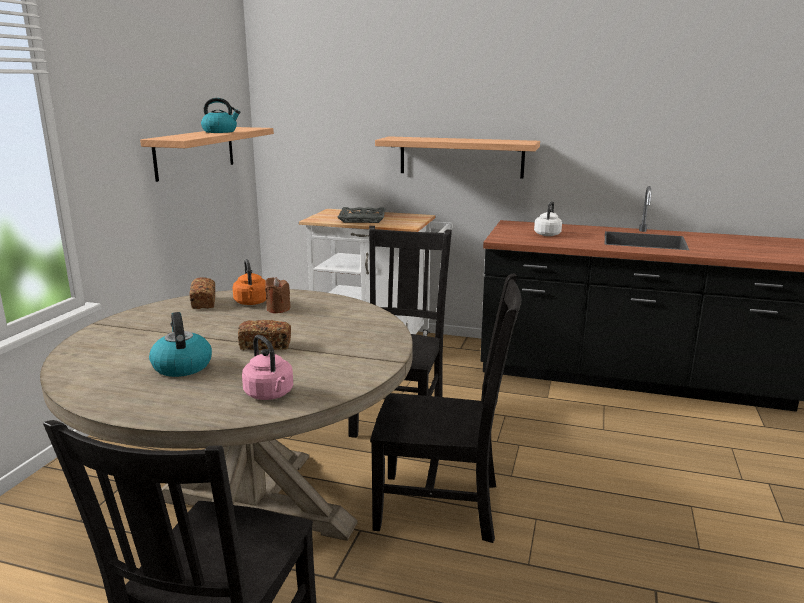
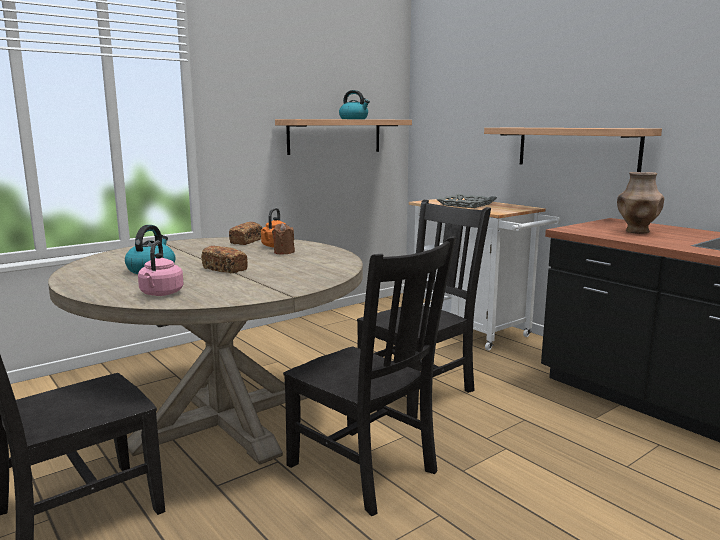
camera: 35 degrees right, 5 degrees down
white kettle [534,201,562,236] -> brown vase [617,172,664,234]

